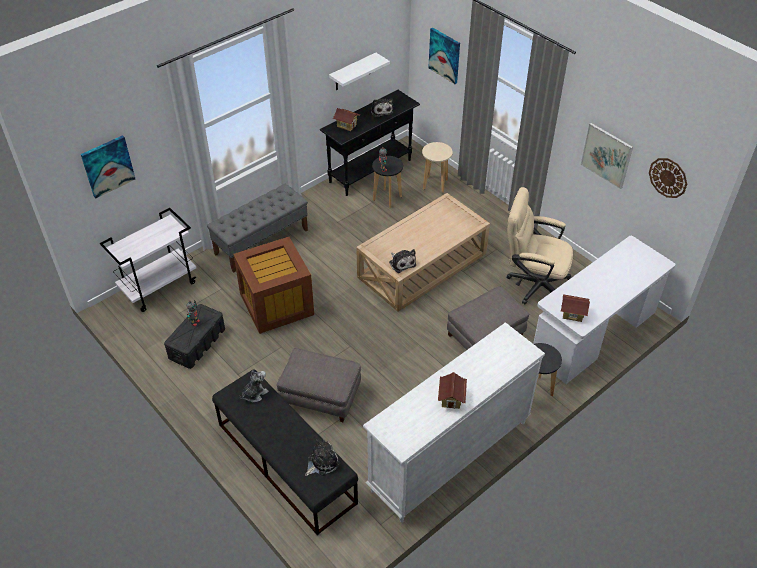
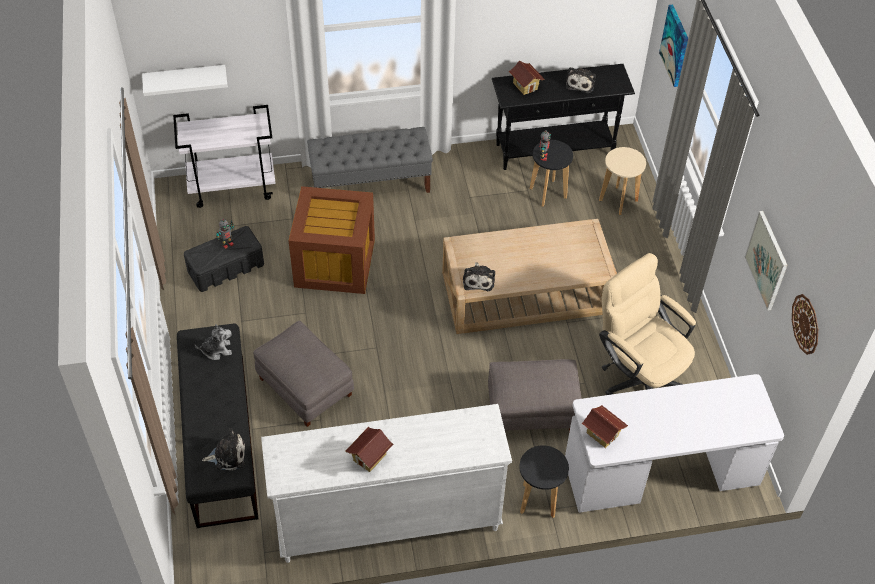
camera: 30 degrees right, 5 degrees up
picture [81,135,135,198] -> none
white shelf [329,53,390,90] -> white shelf moved to [142,65,228,96]

